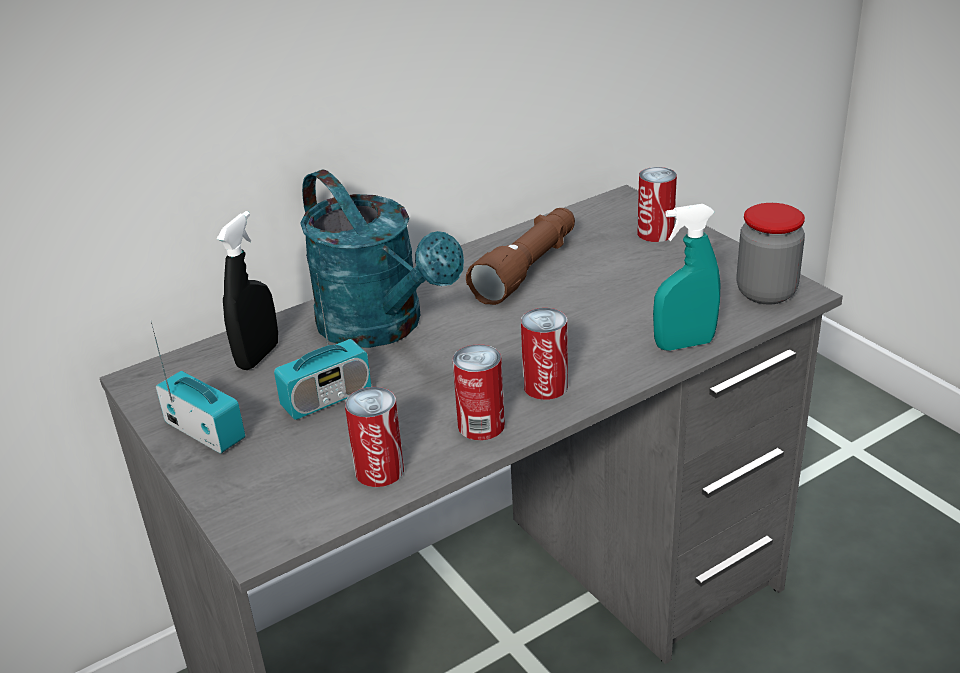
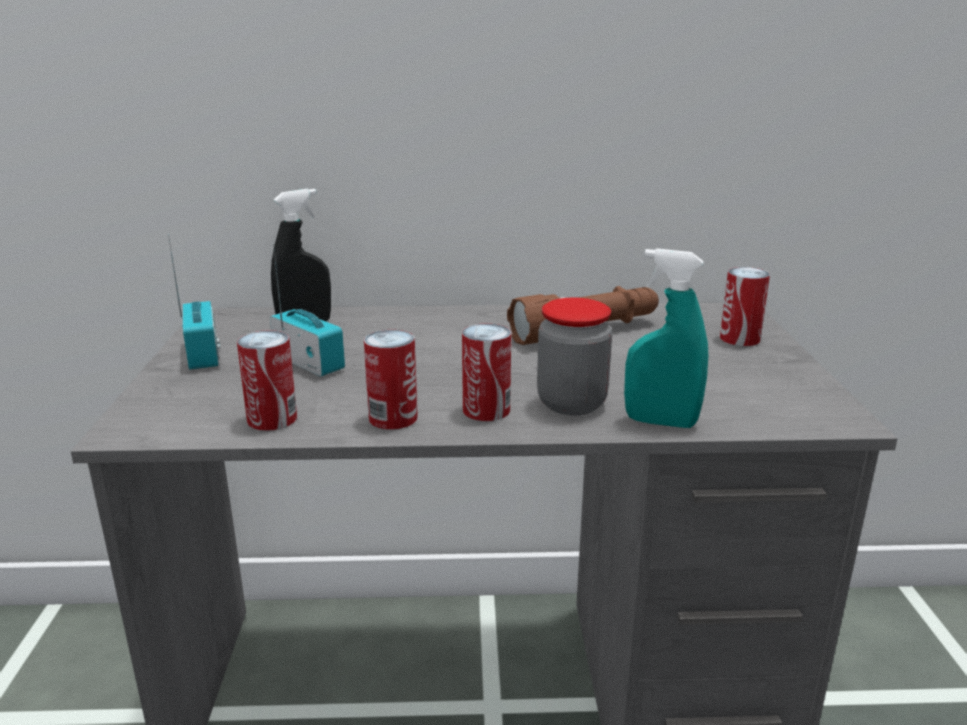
camera: 30 degrees right, 10 degrees down
radio [274,276,371,420] -> radio turned 135 degrees counterclockwise [270,243,345,377]
turquoise watering can [300,169,464,348] -> none
jar [736,203,805,305] -> jar moved to [537,298,612,415]

